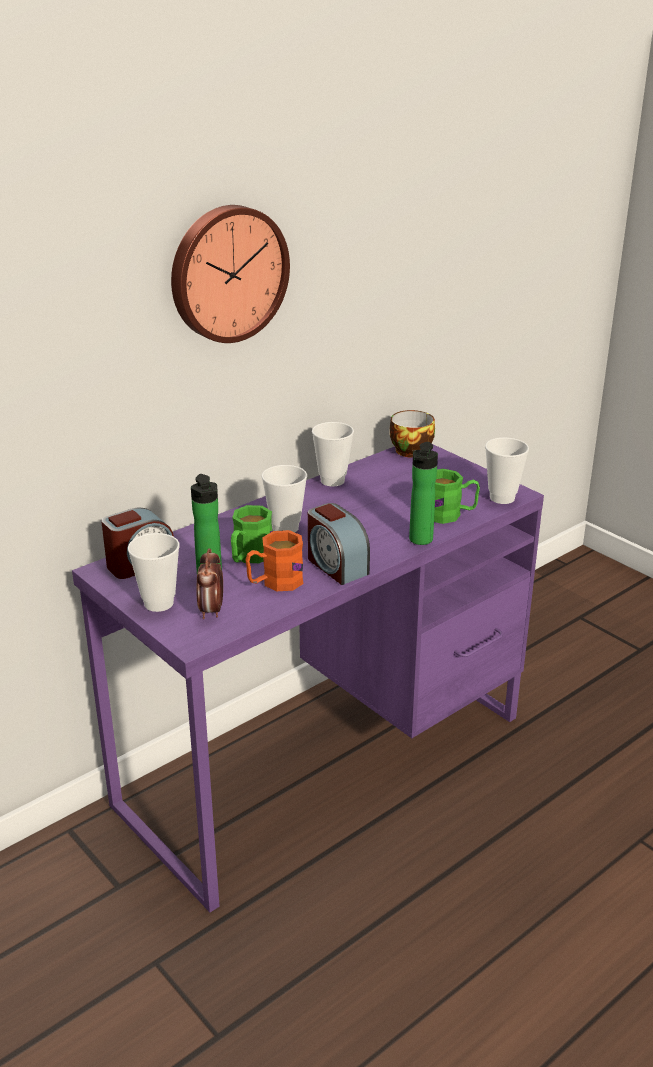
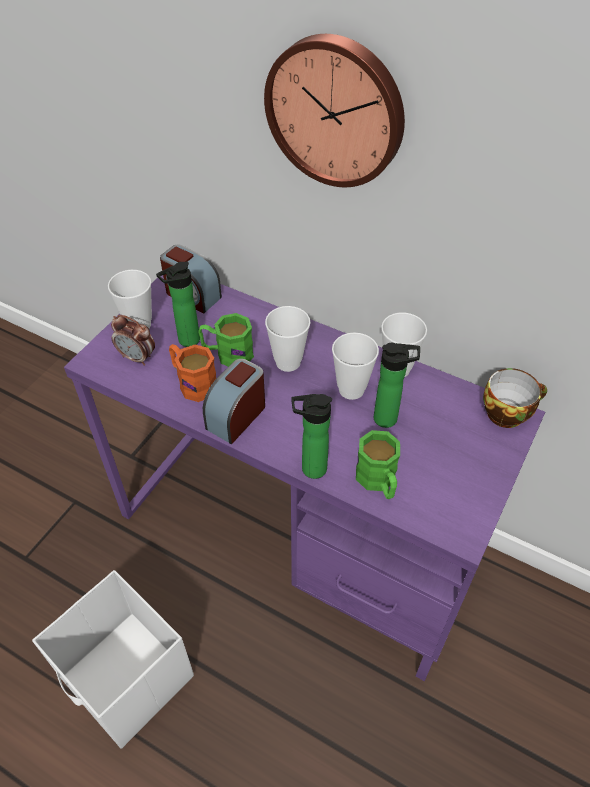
camera: 70 degrees right, 20 degrees up
alarm clock [197,548,223,619] -> alarm clock turned 135 degrees counterclockwise [111,315,155,366]
cup [485,437,529,504] -> cup moved to [332,333,379,400]
none -> white storage box [32,570,194,748]
none -> bottle [374,343,420,428]

